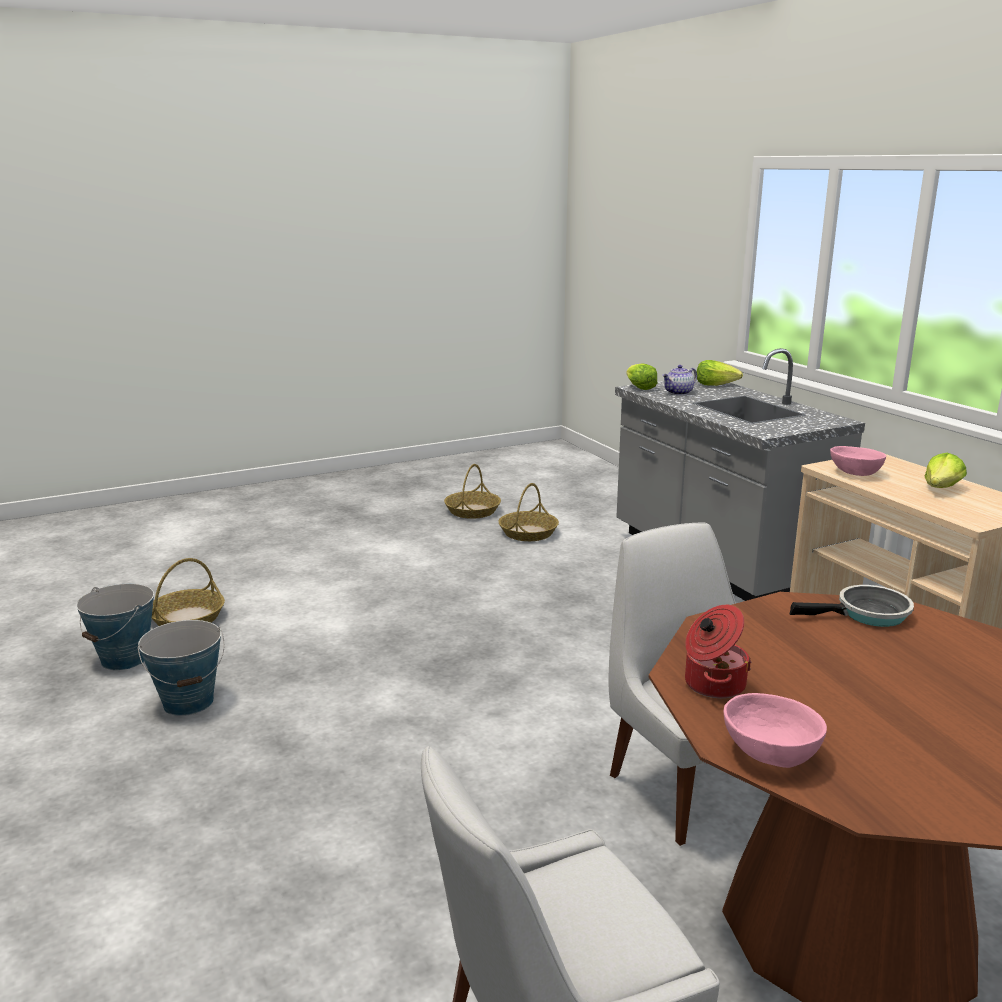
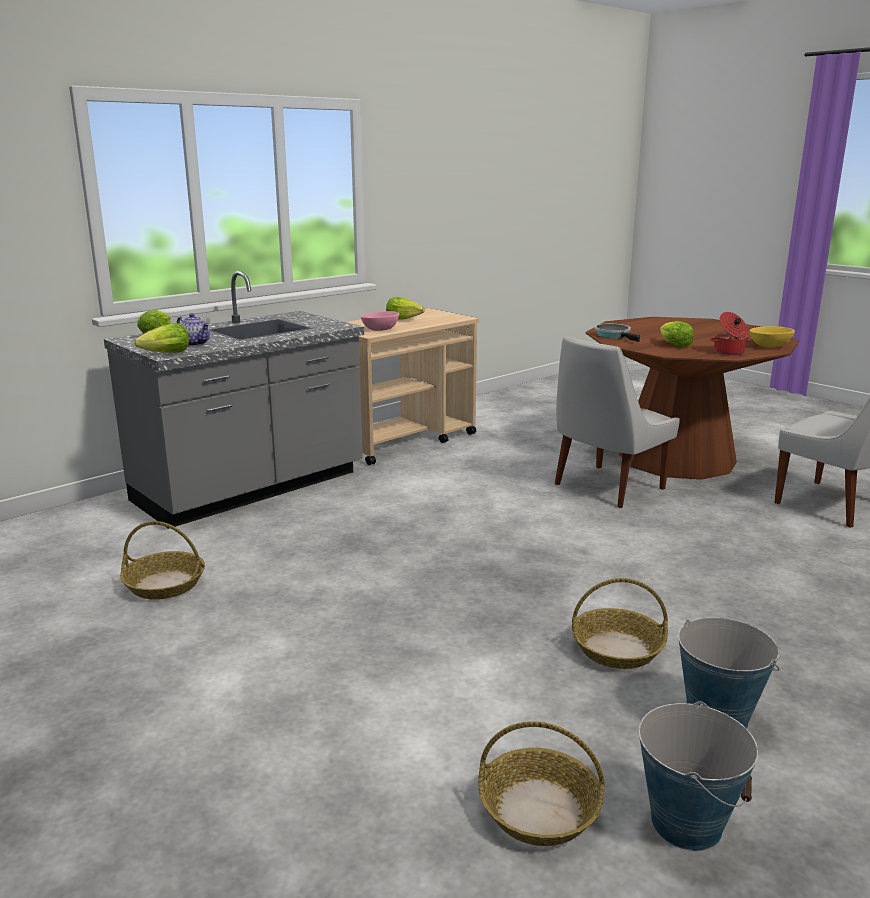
camera: 105 degrees left, 0 degrees up
basket [444,464,501,519] -> basket moved to [572,578,668,669]
pink bowl [724,693,827,768] -> yellow bowl [750,326,795,348]
none -> lettuce [660,321,694,347]

